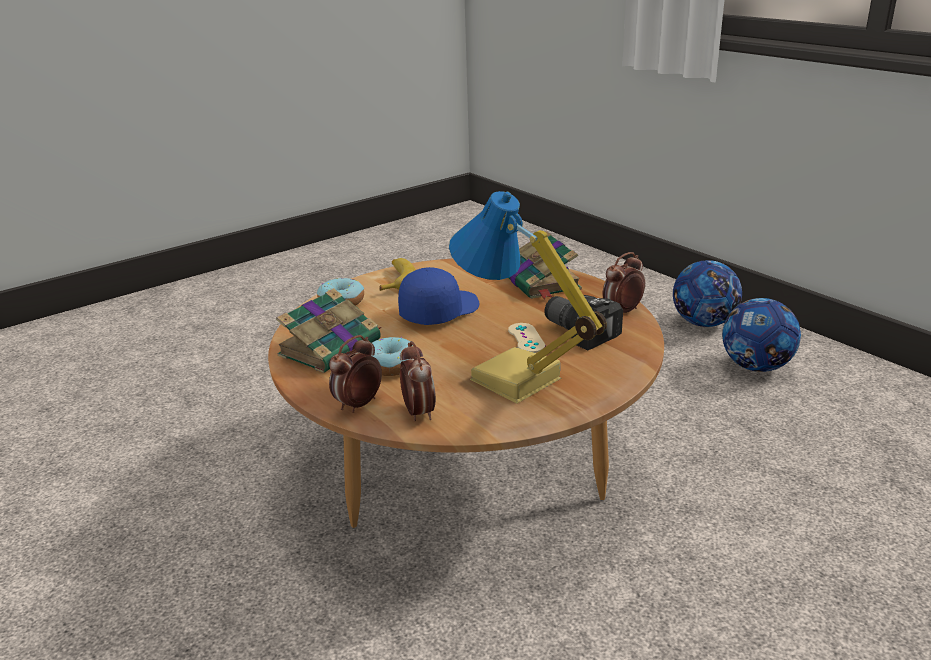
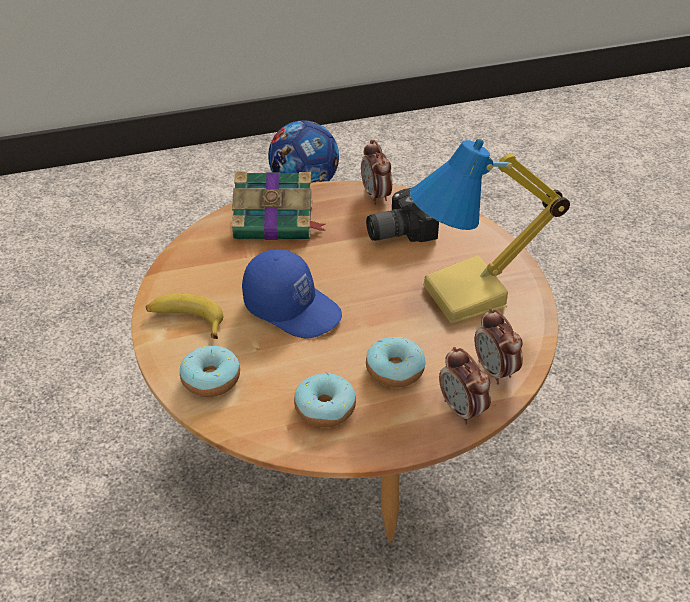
camera: 70 degrees left, 15 degrees up
book [276,288,381,373] -> donut [294,373,356,427]
blue cap [398,267,480,325] -> blue cap turned 150 degrees clockwise [242,249,342,339]
alarm clock [400,341,436,421] -> alarm clock turned 120 degrees counterclockwise [475,308,523,385]
beige game controller [508,323,545,353] -> none
football [673,260,742,327] -> none

